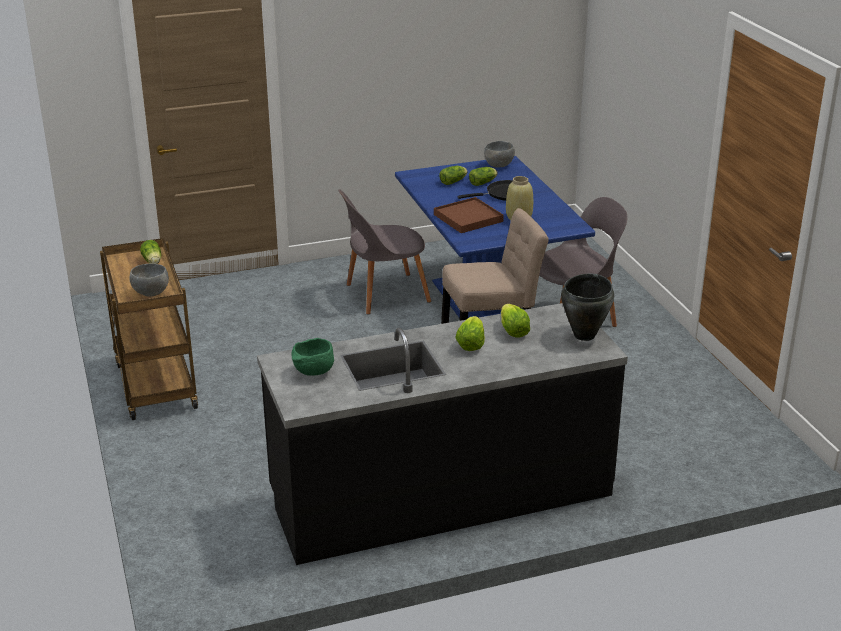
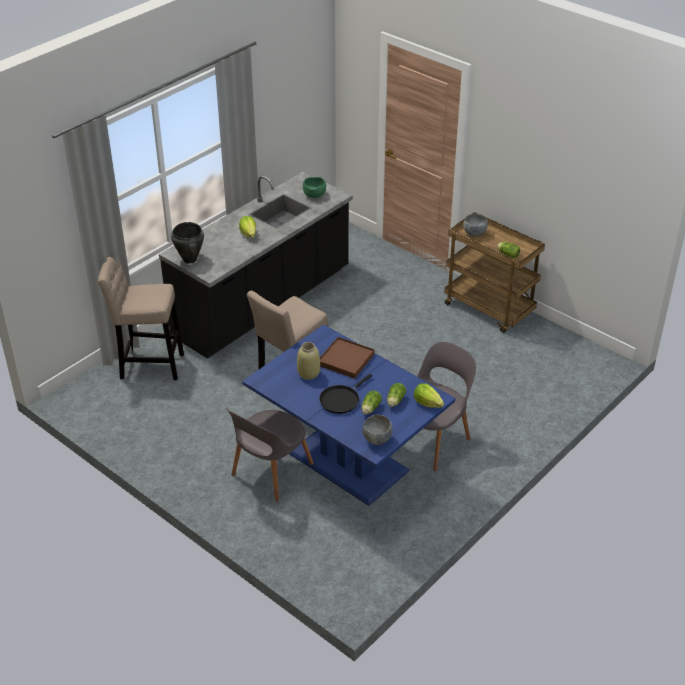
camera: 150 degrees right, 10 degrees up
lettuce [501,304,530,338] -> lettuce moved to [414,383,444,408]
none -> beige stool [98,257,184,380]

